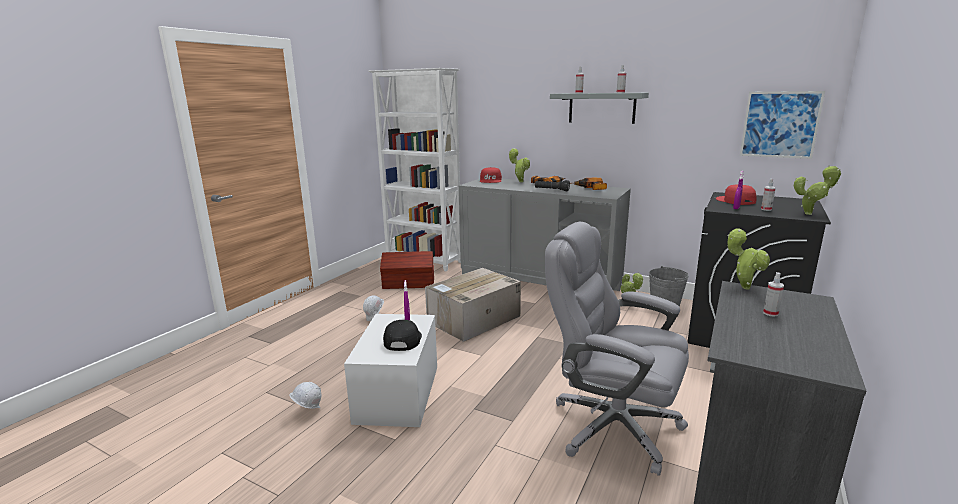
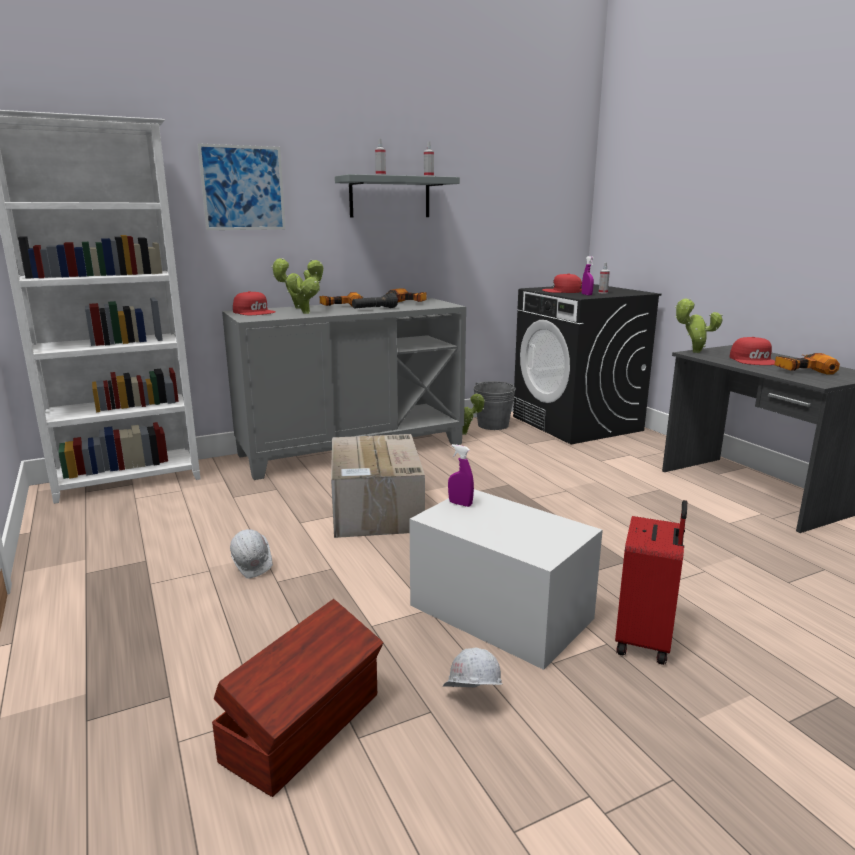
camera: 55 degrees left, 0 degrees up
brown storage box [380,251,434,289] -> brown storage box moved to [212,599,383,797]
black cap [383,320,422,351] -> none
grey office chair [545,222,689,476] -> none
picture [740,91,825,159] -> picture moved to [198,143,286,230]
spray bottle [763,272,784,317] -> red cap [730,337,775,365]
potted plant [794,165,841,215] -> potted plant moved to [286,260,323,314]
none -> red suitcase [615,500,687,665]
none -> power drill [775,353,840,374]

